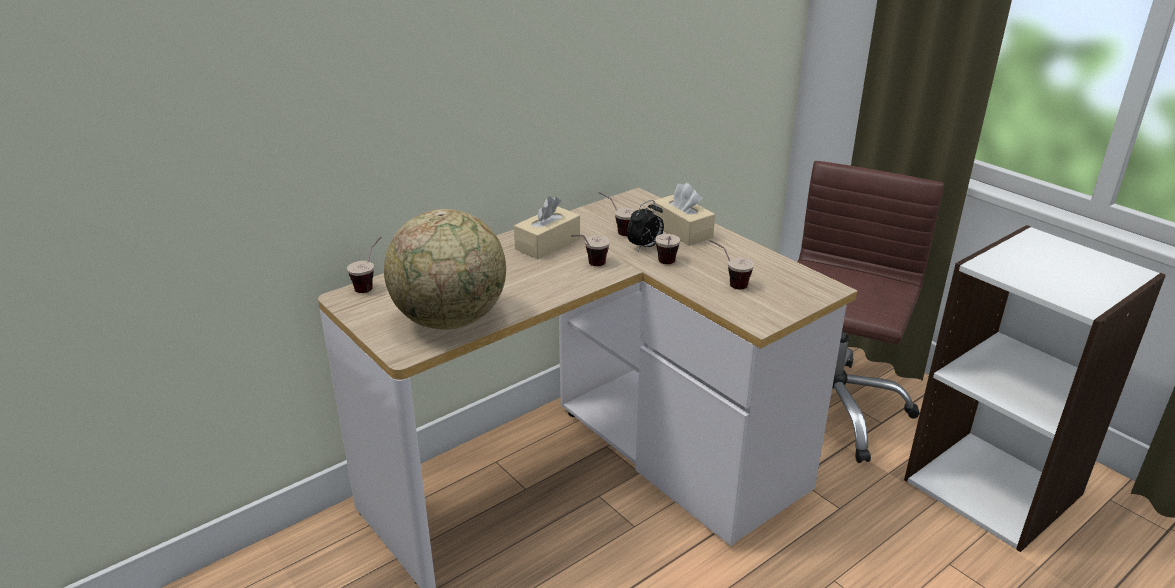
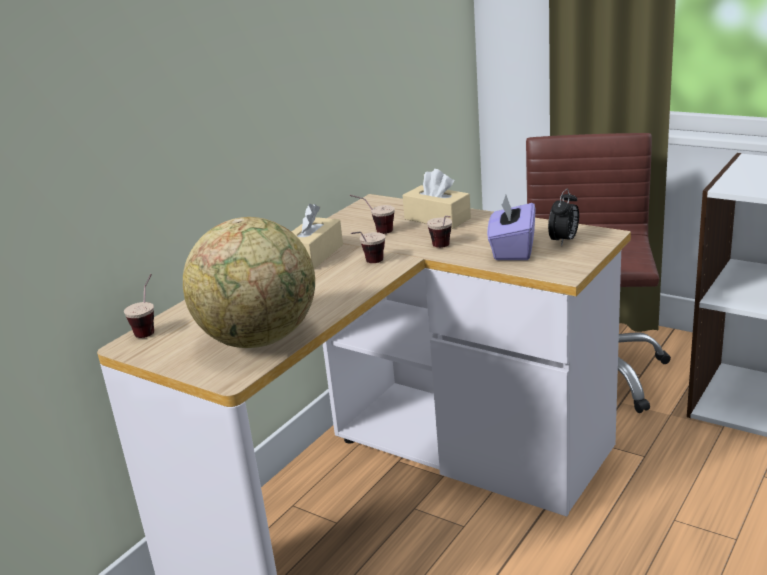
camera: 15 degrees left, 5 degrees down
alarm clock [627,200,664,251] -> alarm clock moved to [548,189,579,247]
cup [709,240,754,289] -> purple tissue box [487,194,536,260]

